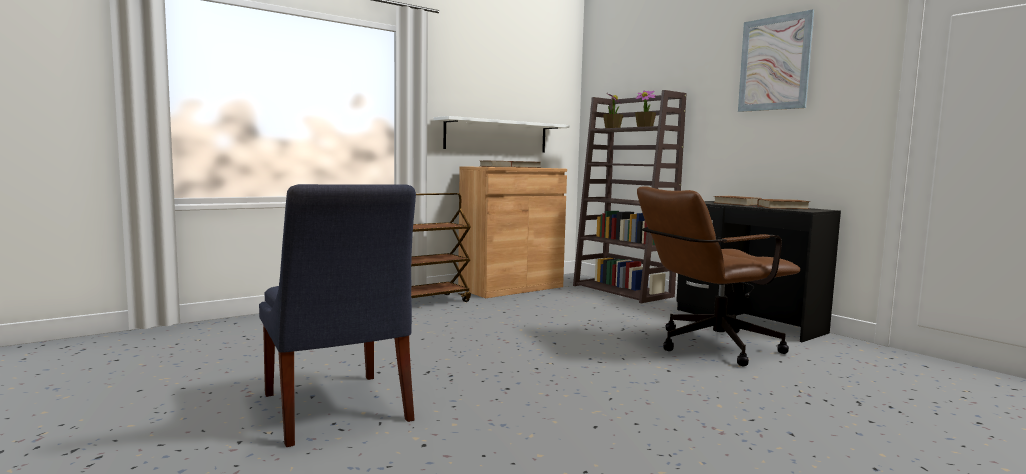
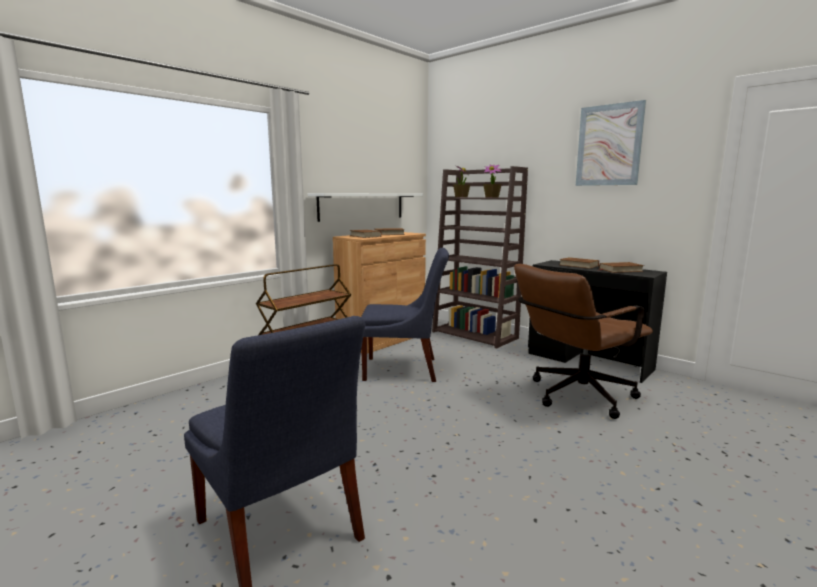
camera: 10 degrees left, 5 degrees up
none -> blue chair [361,248,449,382]

